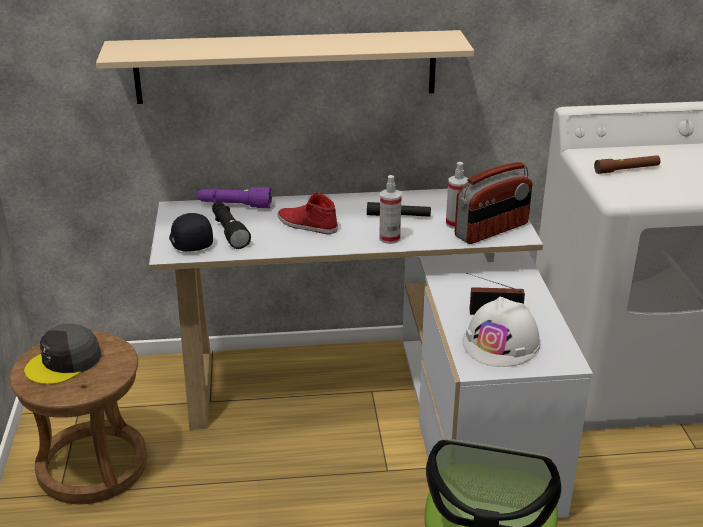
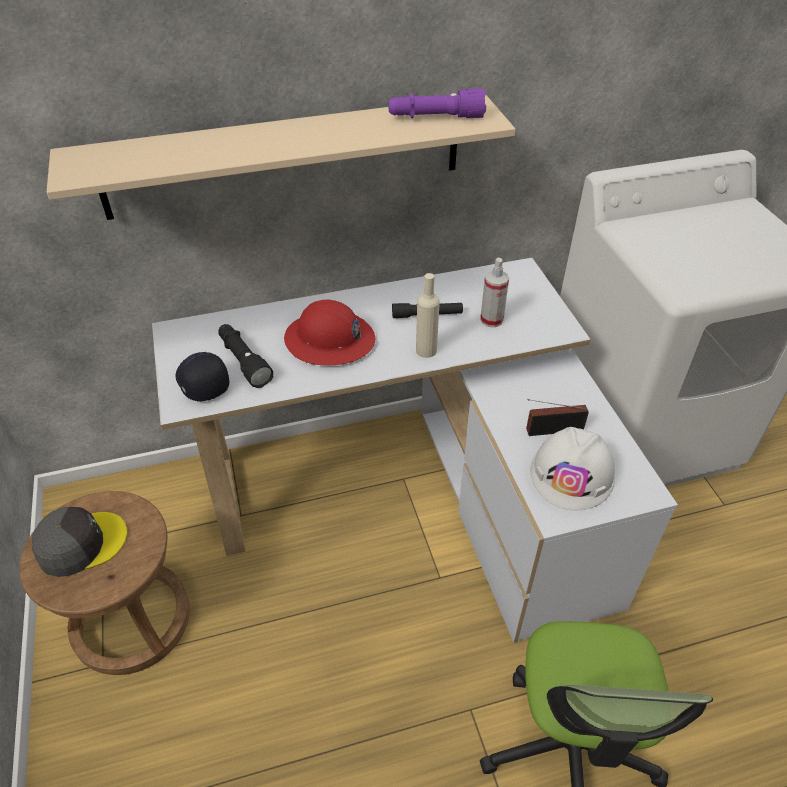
camera: 10 degrees left, 15 degrees up
grey cap [24,323,101,384] -> grey cap turned 150 degrees counterclockwise [32,507,127,577]
purple flashlight [198,187,272,208] -> purple flashlight moved to [388,88,486,118]
red shoe [278,192,338,234] -> red hard hat [284,300,375,365]
spray bottle [379,175,402,244] -> beige bottle [416,273,440,358]
radio [455,162,532,244] -> none
brown flashlight [594,155,661,174] -> none

